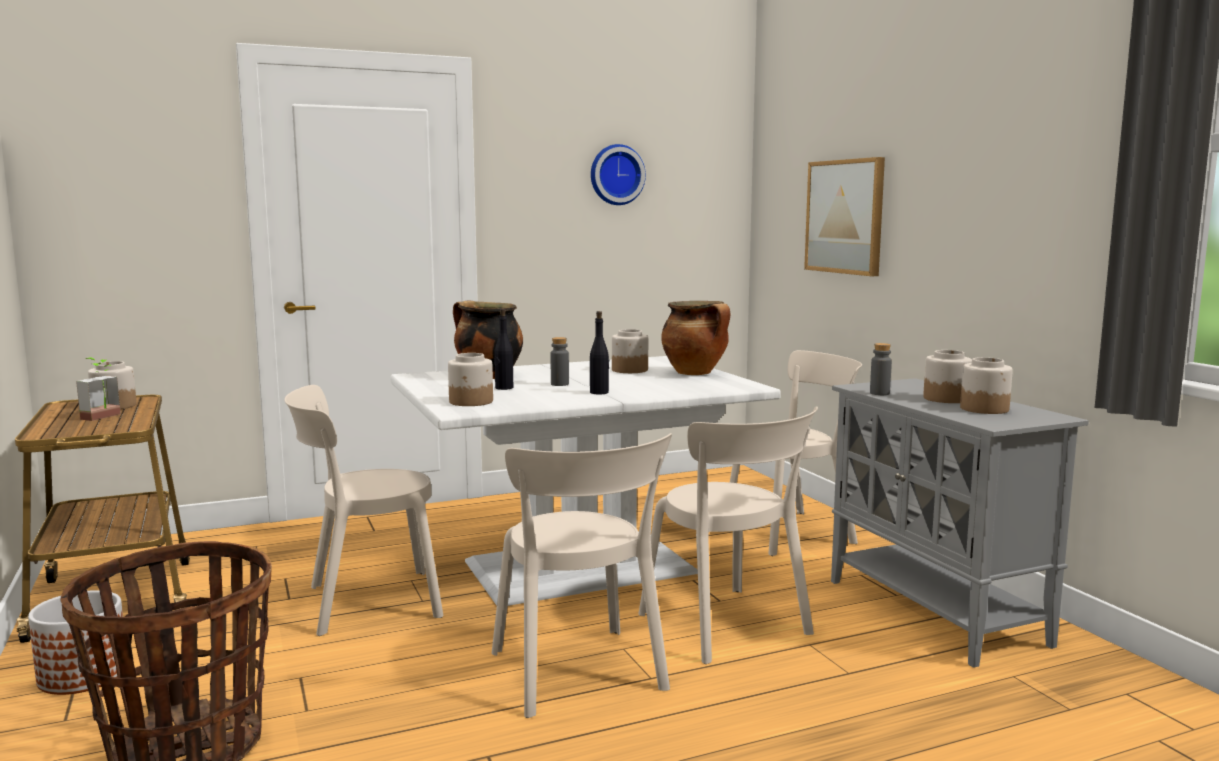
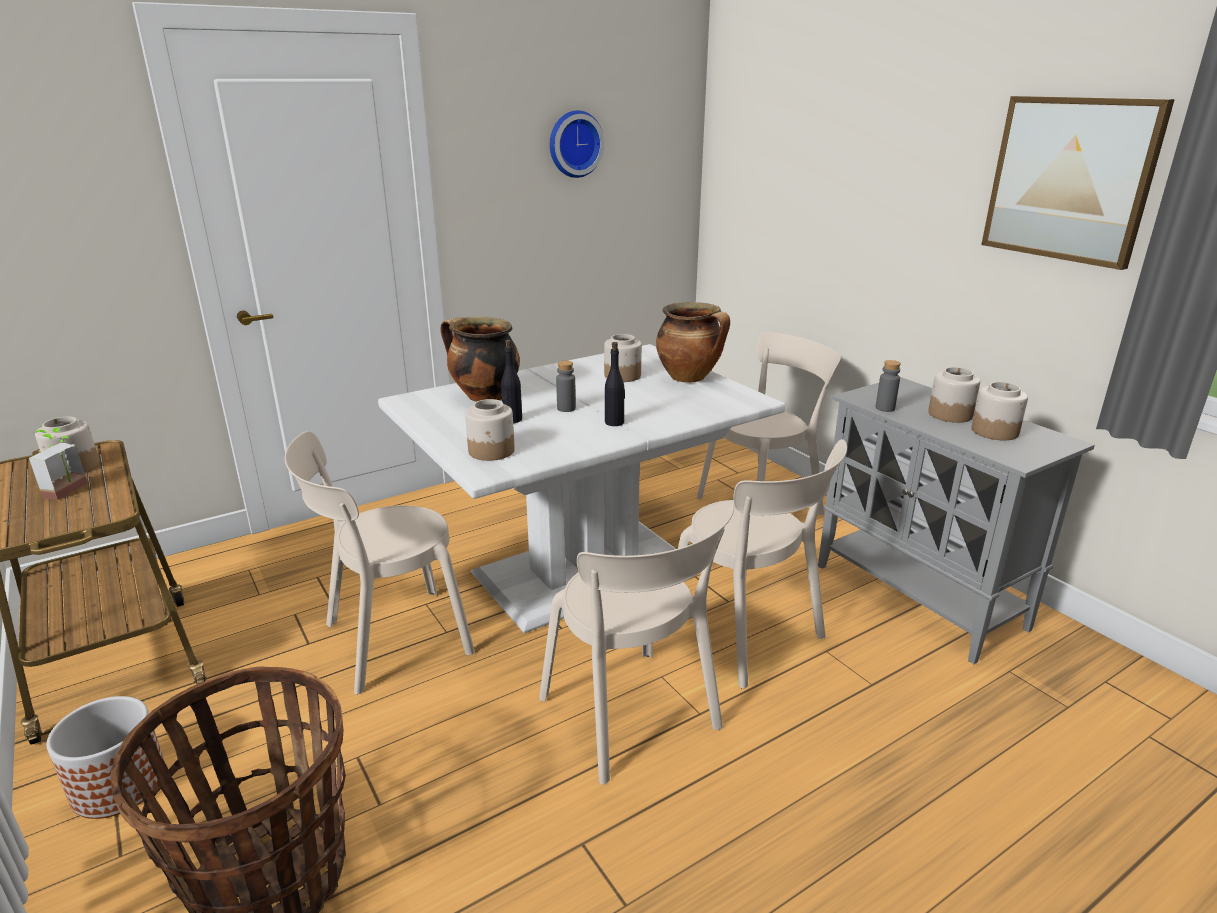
camera: 10 degrees left, 15 degrees up
picture [804,157,885,276] -> picture moved to [981,96,1175,270]

